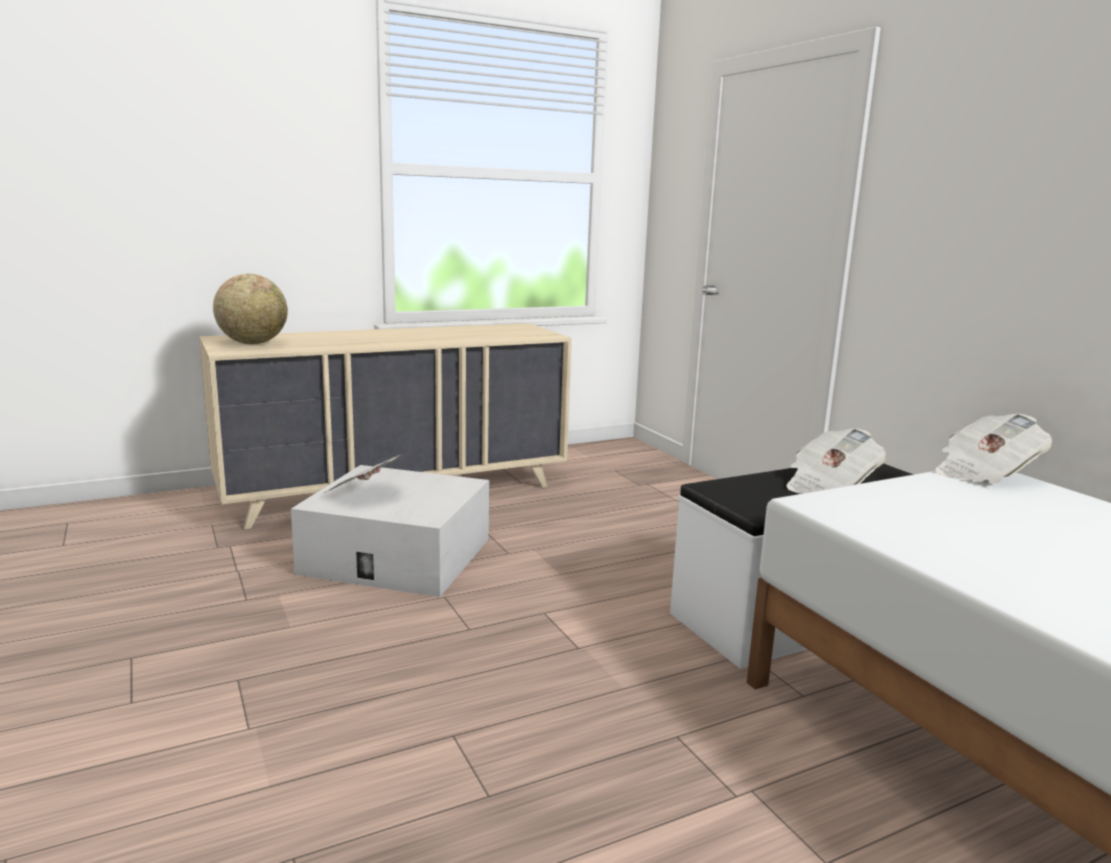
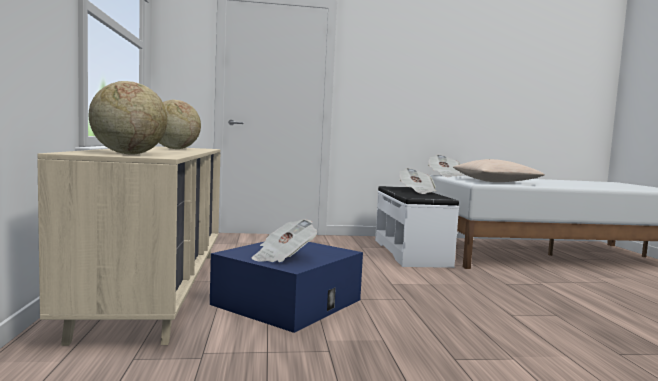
camera: 70 degrees left, 10 degrees down
white storage box [291,465,489,597] -> blue storage box [210,242,363,333]
none -> globe [159,100,201,149]
none -> beige pillow [453,159,545,182]

